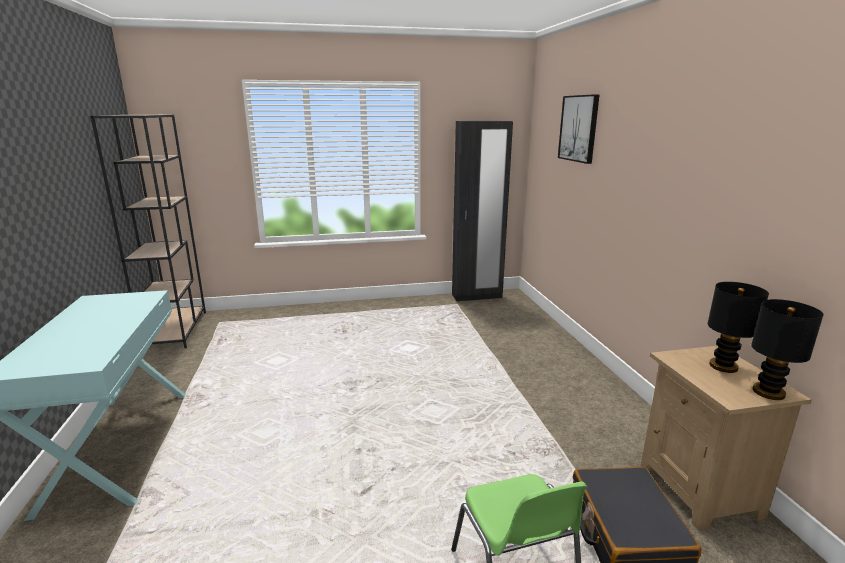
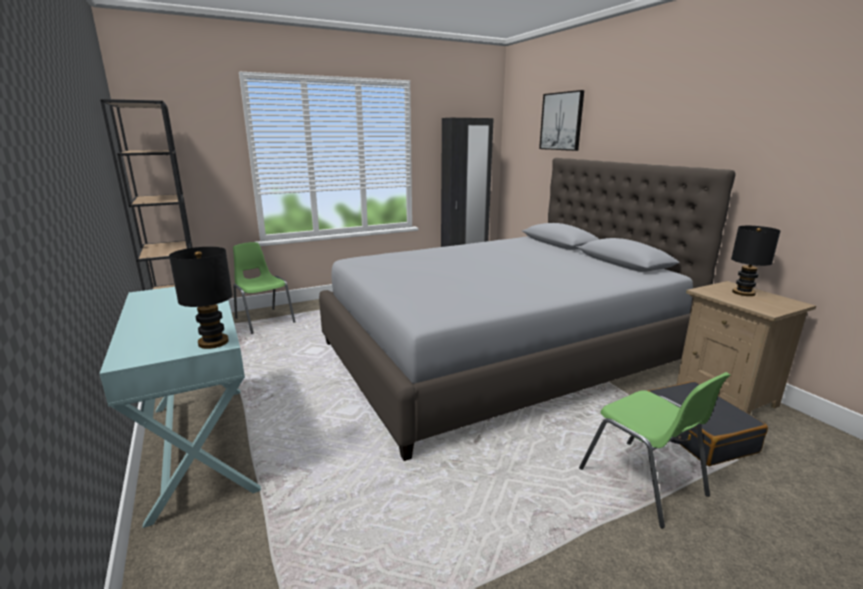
camera: 15 degrees left, 0 degrees up
black table lamp [751,299,824,400] -> black table lamp moved to [169,247,233,349]
none -> green chair [233,242,296,334]
none -> grey bed [319,158,736,461]

